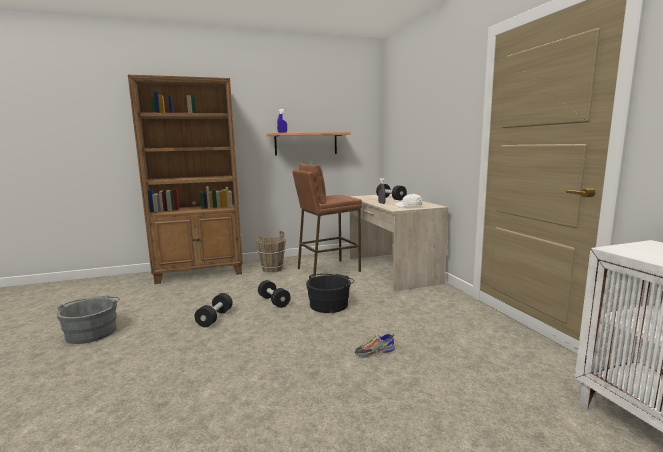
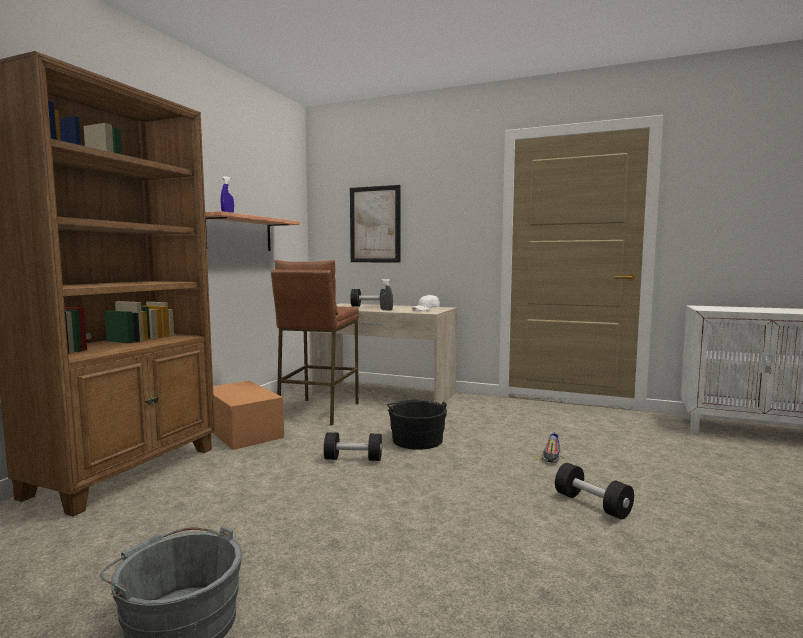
camera: 50 degrees left, 5 degrees down
black dumbbell [195,293,233,327] -> black dumbbell moved to [555,463,634,520]
brown bucket [256,231,286,272] -> cardboard box [213,381,284,450]
none -> picture [350,185,401,262]

